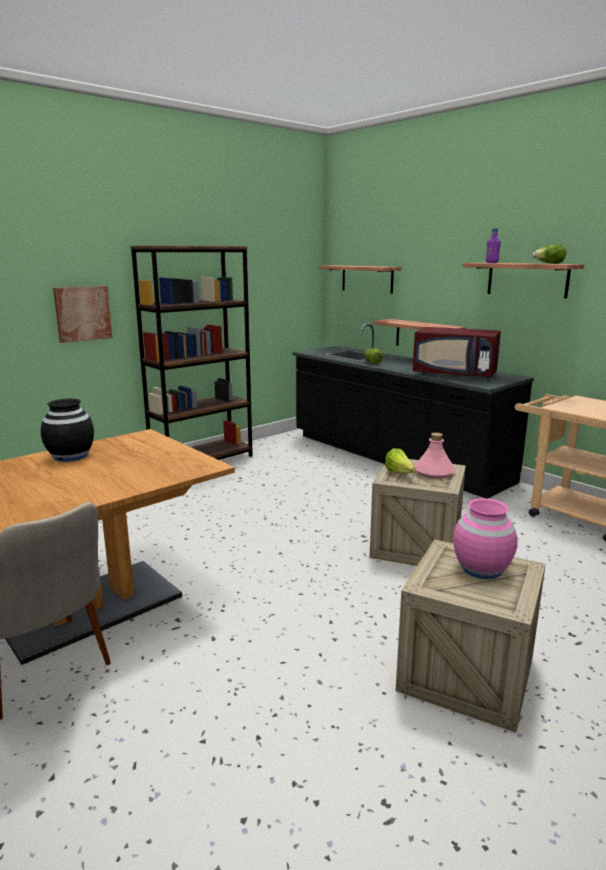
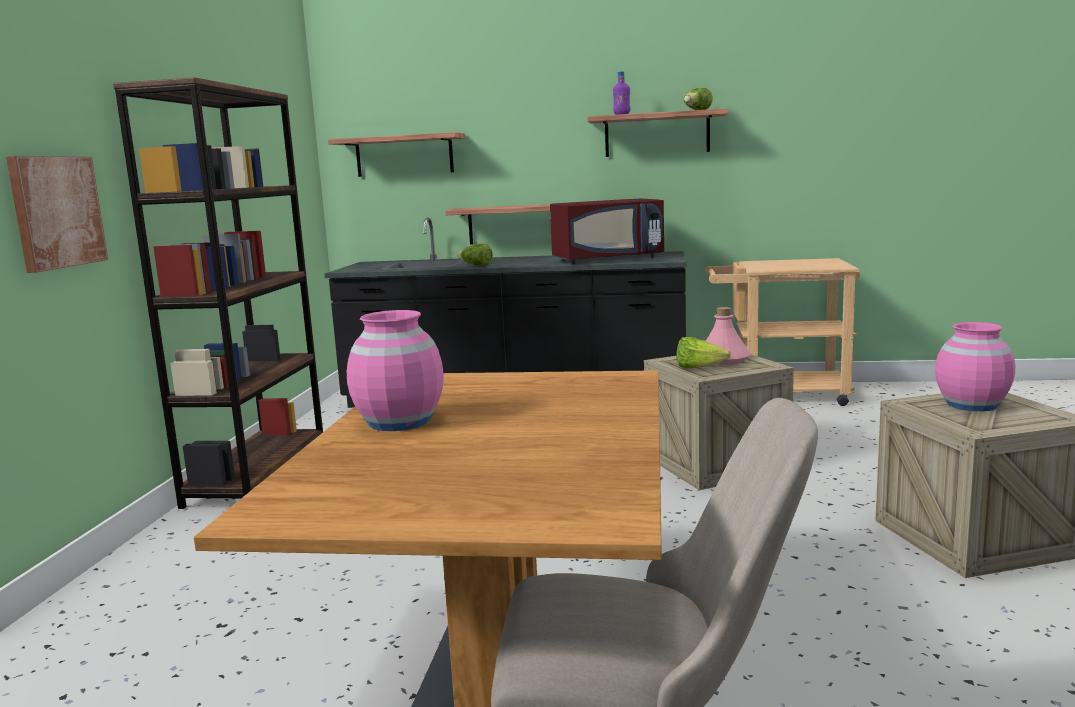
camera: 40 degrees left, 5 degrees down
black vase [41,399,94,462] -> pink vase [347,310,444,431]

